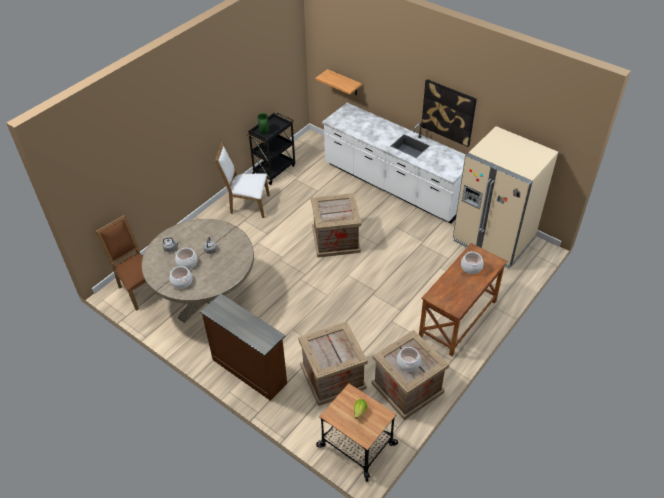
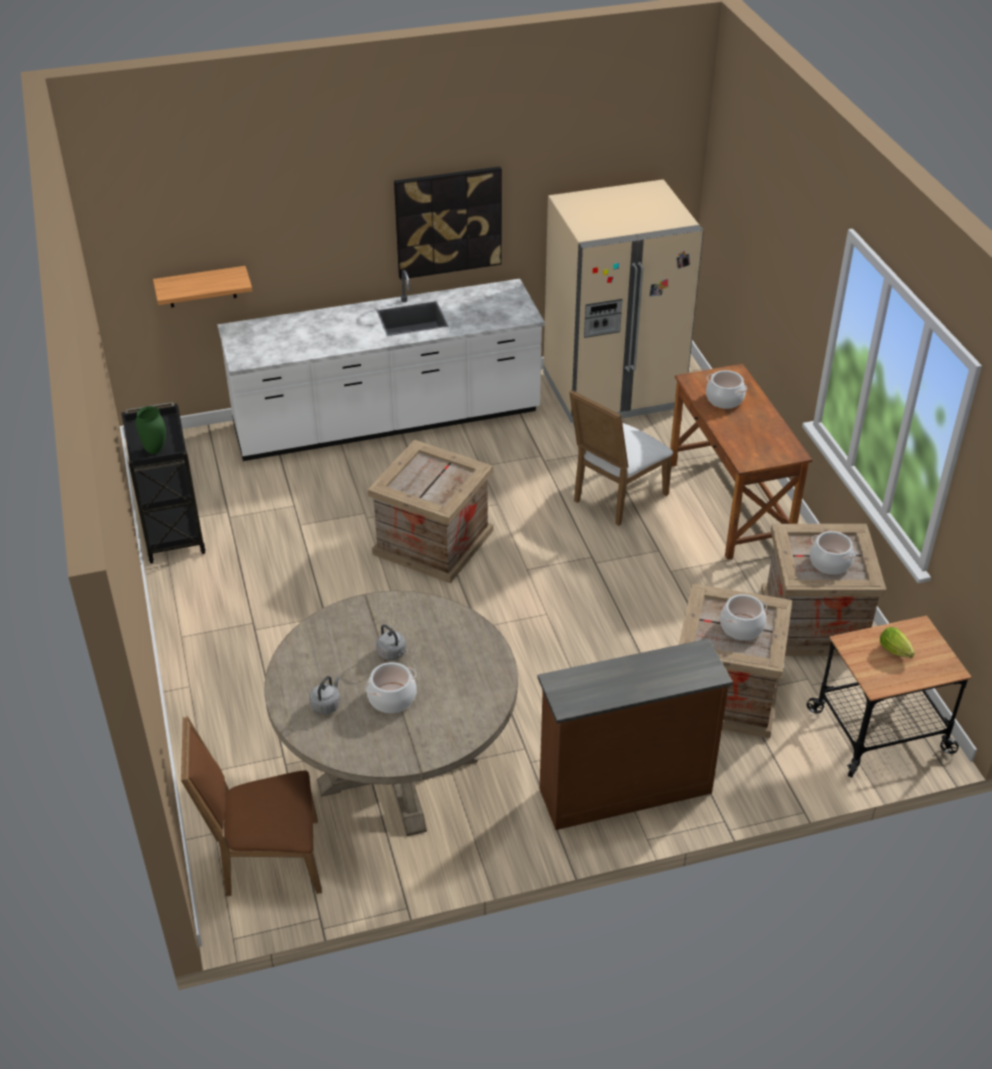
camera: 55 degrees left, 5 degrees down
cooking pot [170,266,192,289] -> cooking pot moved to [720,594,767,640]
white chair [215,142,270,218] -> white chair moved to [569,390,673,526]

